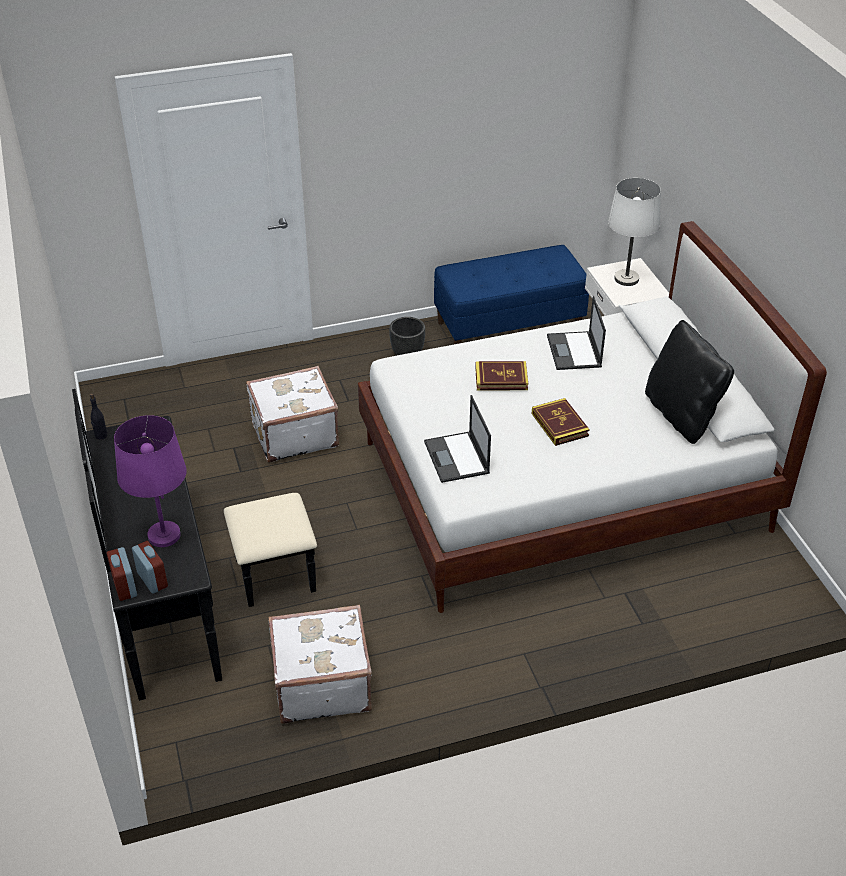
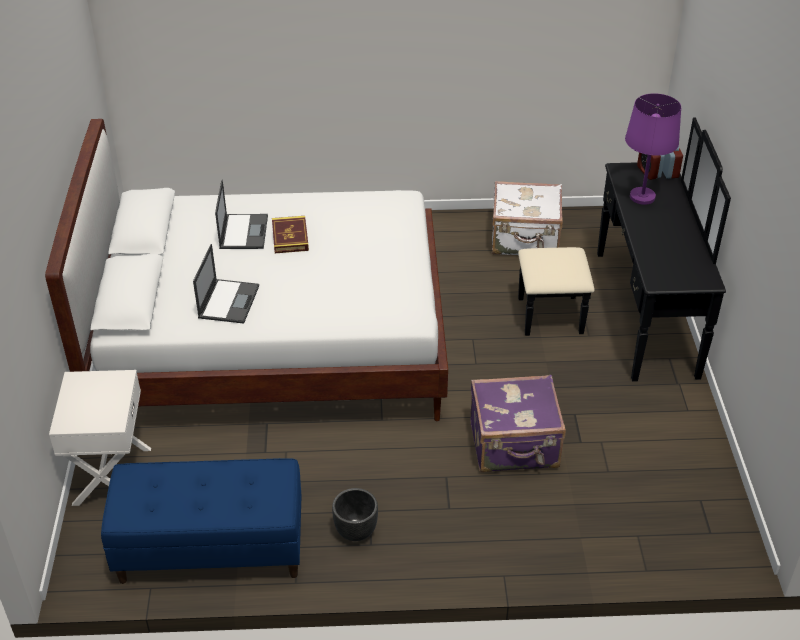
camera: 165 degrees left, 0 degrees up
black bottle [90,393,108,440] -> none
white suitcase [246,366,339,463] -> purple suitcase [470,375,566,473]
laptop [424,395,491,483] -> laptop moved to [215,180,268,249]
book [475,361,528,391] -> none
white table lamp [608,178,661,286] -> none
black pillow [645,320,734,444] -> none

